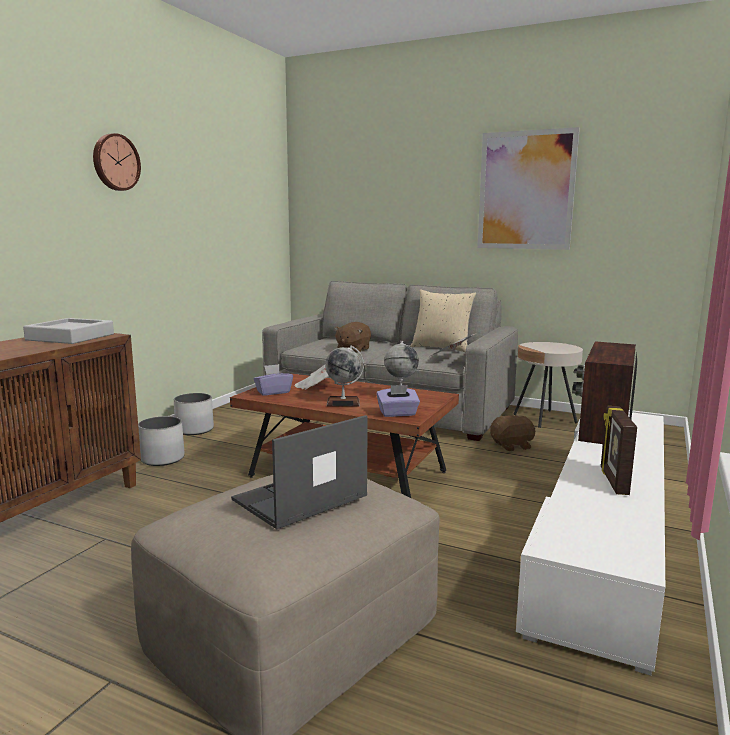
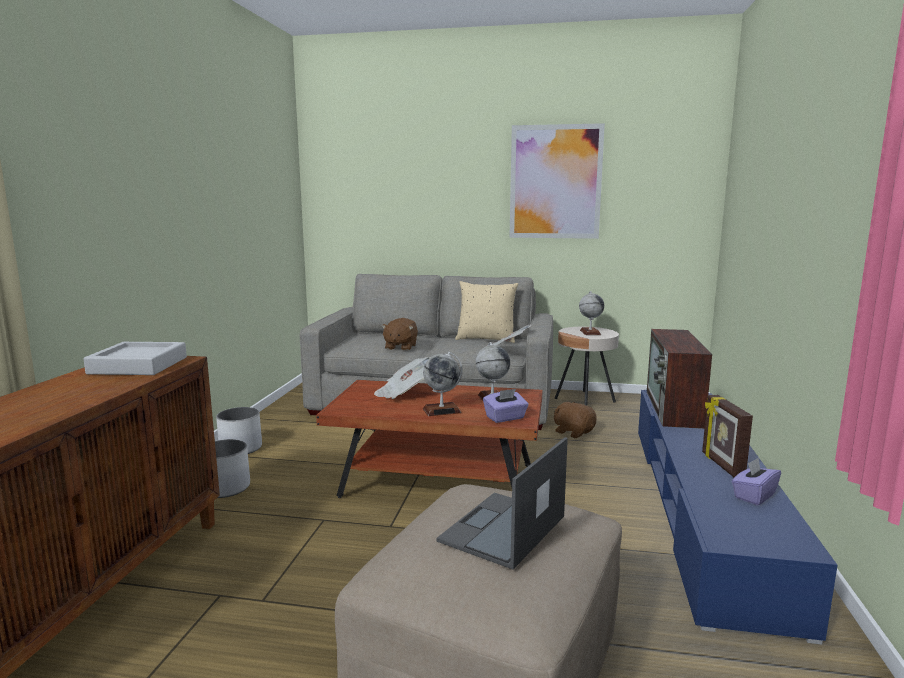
camera: 15 degrees left, 0 degrees up
wall clock [93,133,141,191] -> none
purple tissue box [254,364,293,396] -> purple tissue box moved to [732,458,781,505]
brown plush toy [490,415,535,451] -> brown plush toy turned 105 degrees counterclockwise [554,402,597,438]
white tv stand [516,412,665,675] -> blue tv stand [638,390,837,645]
none -> globe [579,291,604,335]

